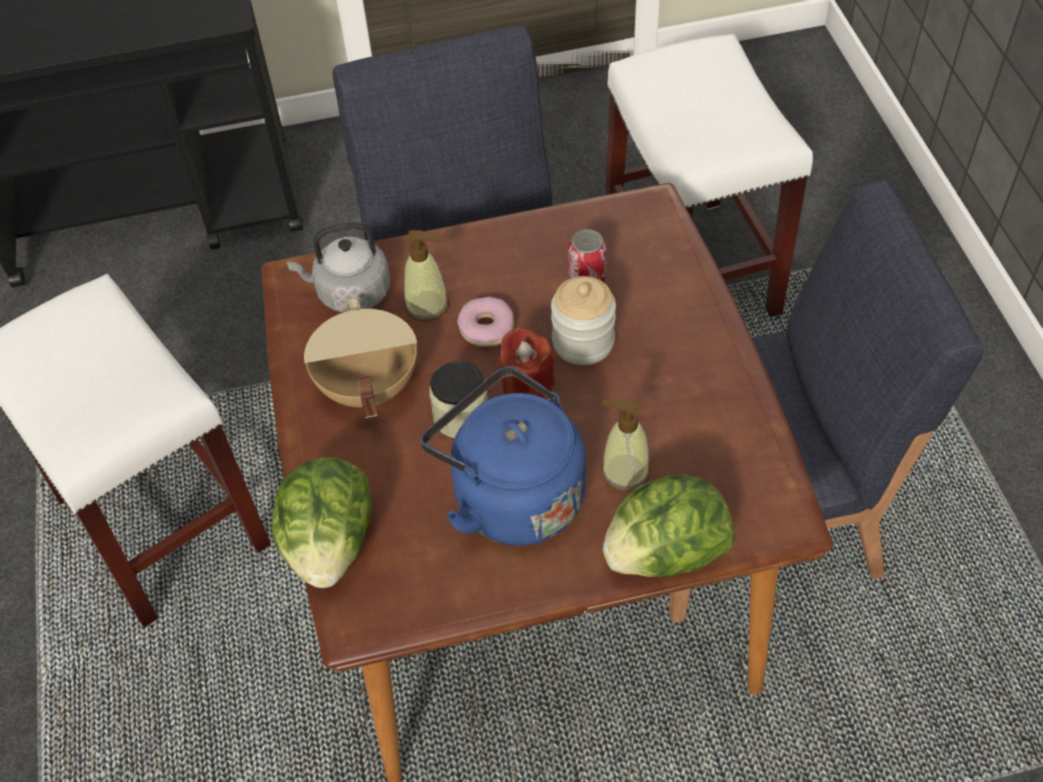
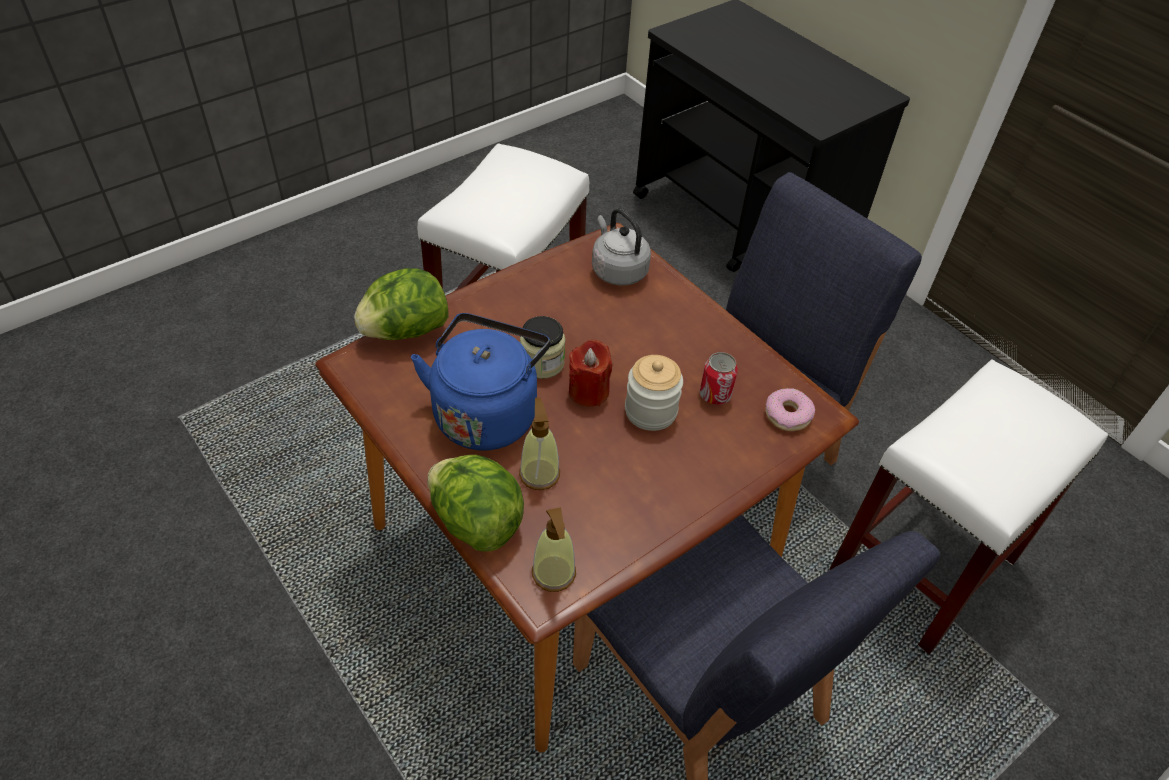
camera: 60 degrees right, 5 degrees down
beige cooking pot [304,299,417,418] -> none
soap dispenser [404,230,448,322] -> soap dispenser moved to [532,507,576,592]
donut [457,297,514,347] -> donut moved to [765,388,815,431]

